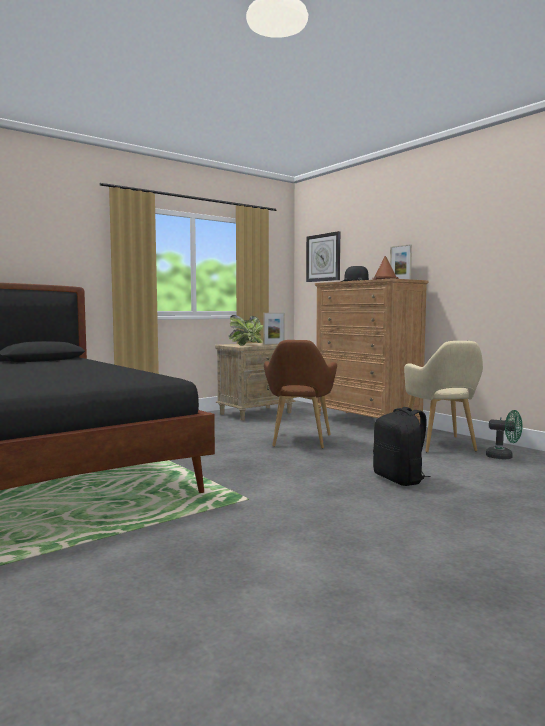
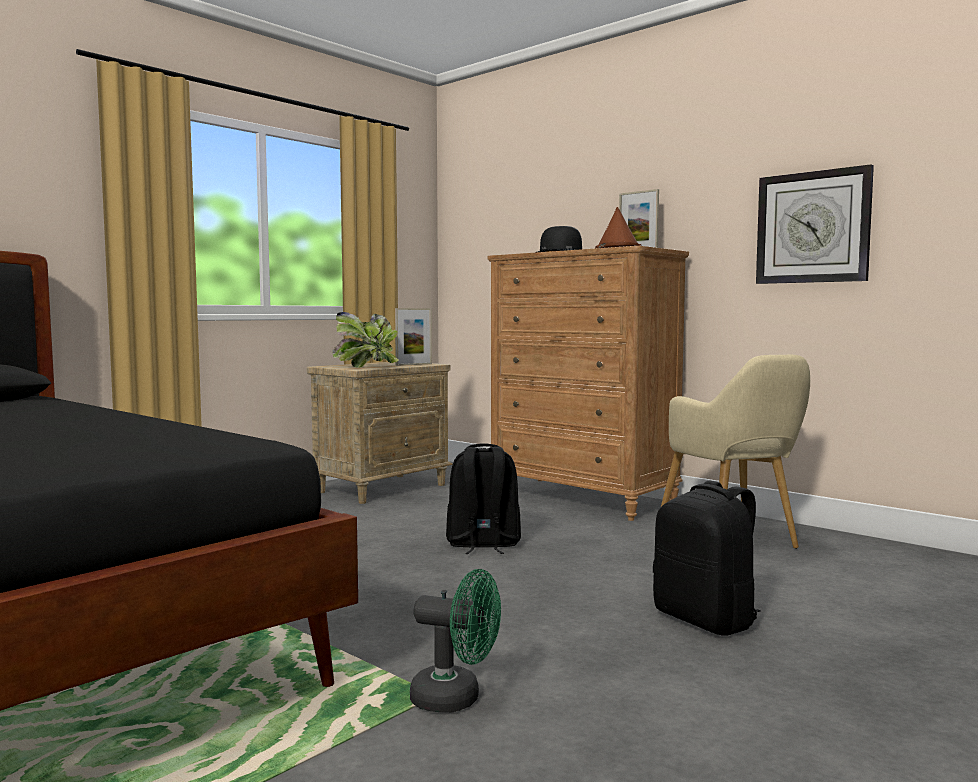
camera: 10 degrees left, 0 degrees up
brown armchair [264,340,337,449] -> black backpack [446,444,521,554]
wall clock [306,231,340,282] -> wall clock moved to [756,164,874,284]
green fan [486,410,522,459] -> green fan moved to [410,569,501,712]

